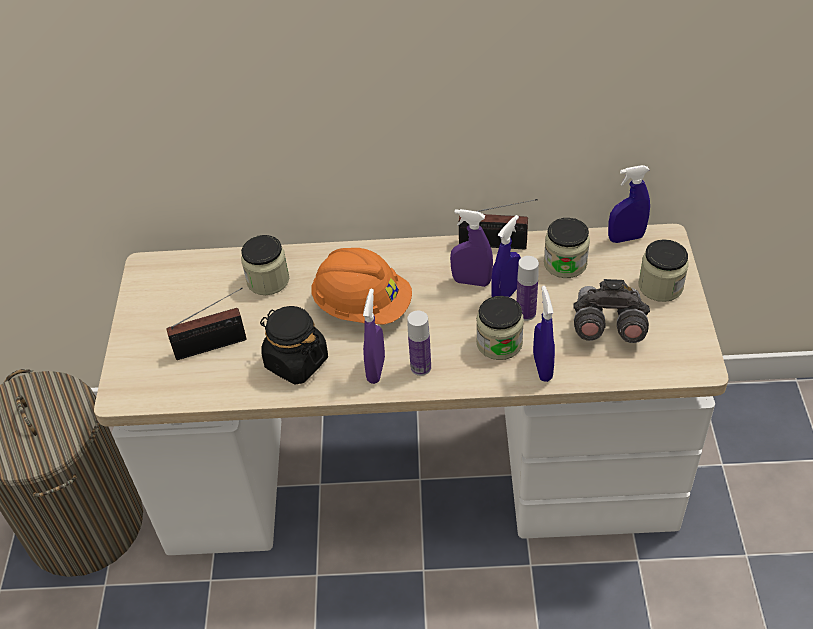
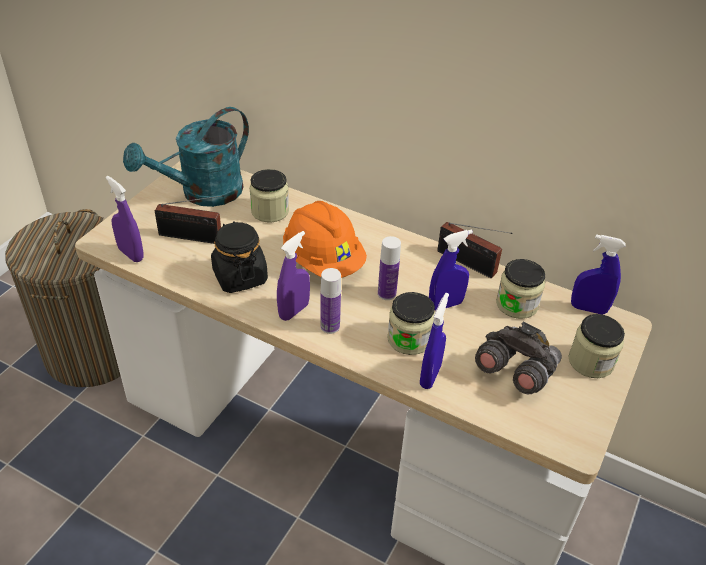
camera: 25 degrees right, 5 degrees down
purple spray bottle [450,209,493,287] -> purple spray bottle moved to [106,176,144,262]
bottle [517,256,539,321] -> bottle moved to [378,236,401,300]
none -> turquoise watering can [123,107,249,207]

